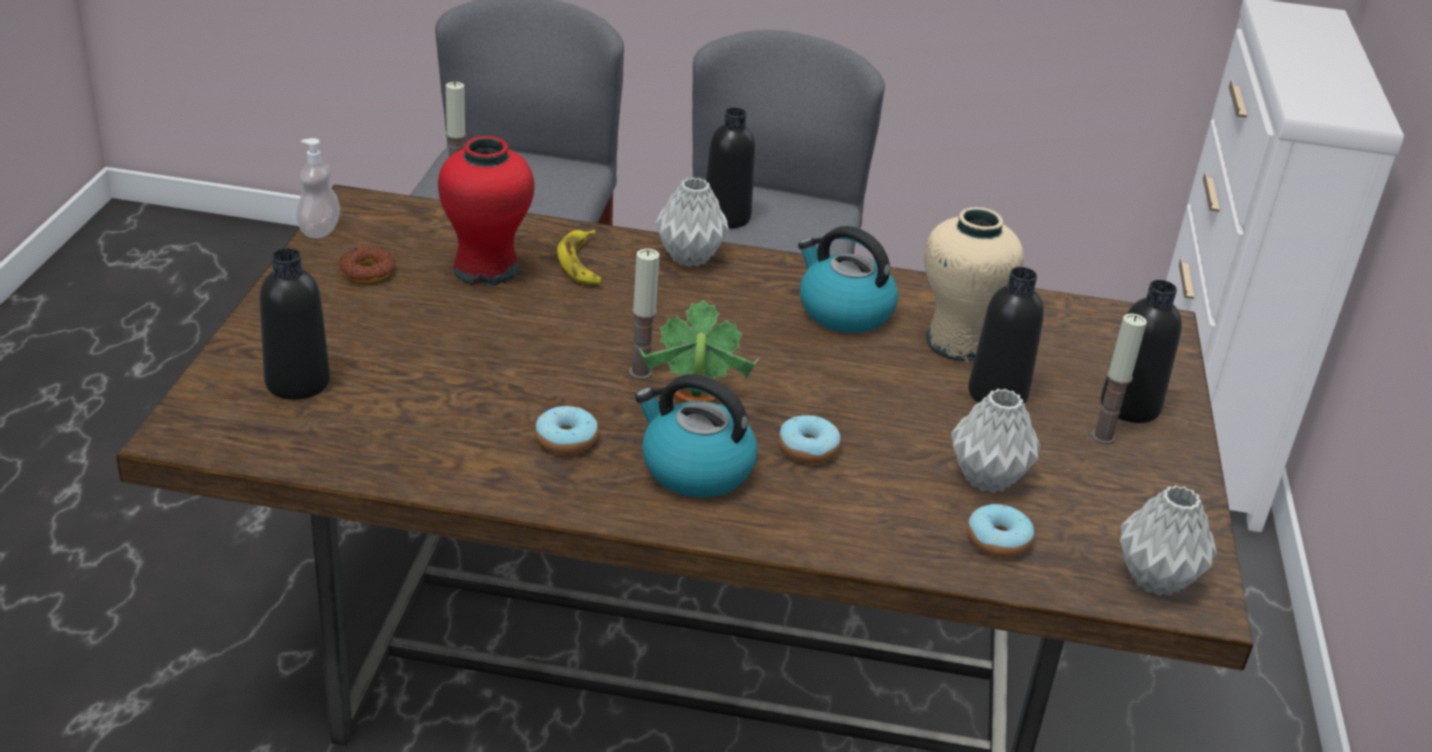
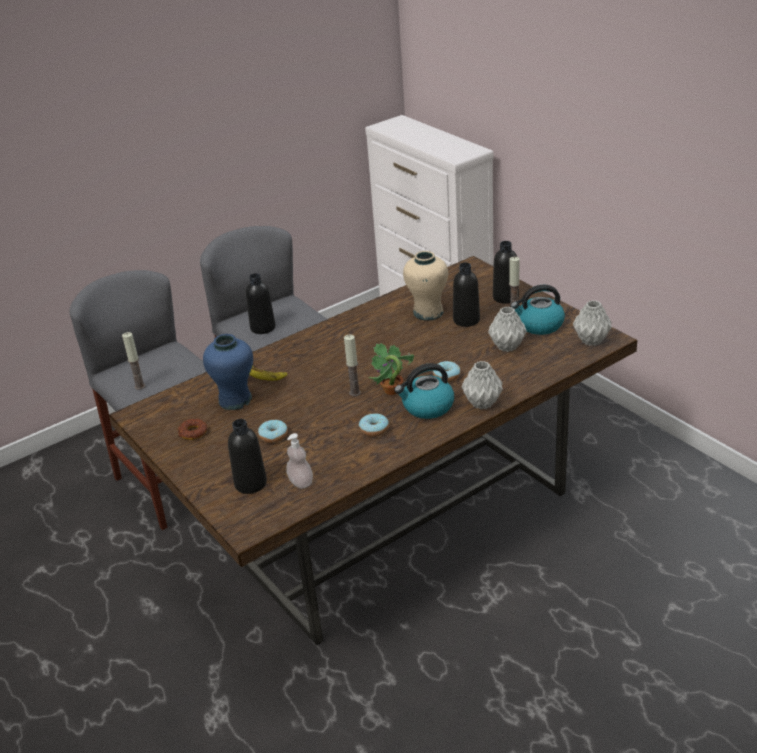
camera: 40 degrees left, 0 degrees up
soap dispenser [296,138,340,238] -> soap dispenser moved to [286,433,313,488]
red vase [438,136,534,286] -> blue vase [203,334,253,410]
grey vase [655,178,729,267] -> grey vase moved to [461,361,503,409]
kettle [798,226,898,333] -> kettle moved to [511,285,565,335]
donut [967,504,1034,558] -> donut moved to [258,419,288,443]

